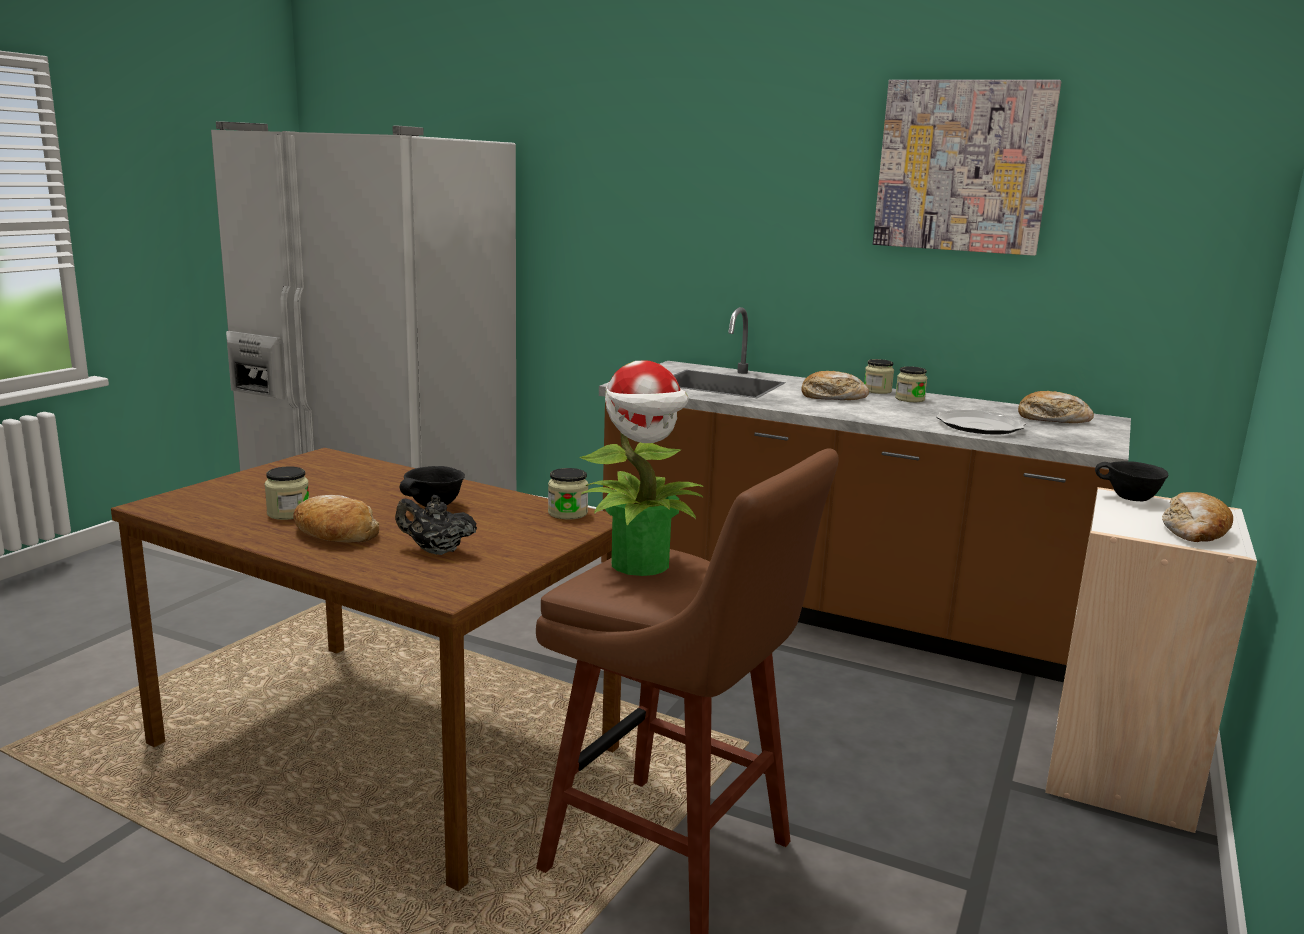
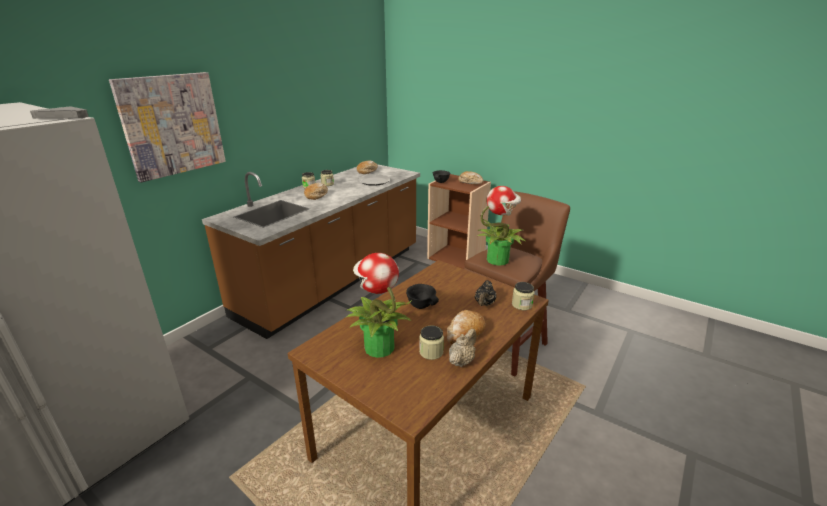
camera: 80 degrees left, 10 degrees up
jar [548,468,588,520] -> jar moved to [512,282,535,310]
picture [873,80,1061,256] -> picture moved to [109,72,226,182]
white bookcase [1045,487,1257,833] -> brown bookcase [427,174,491,269]
none -> potted plant [347,253,412,358]
none -> beige teapot [449,329,476,367]

